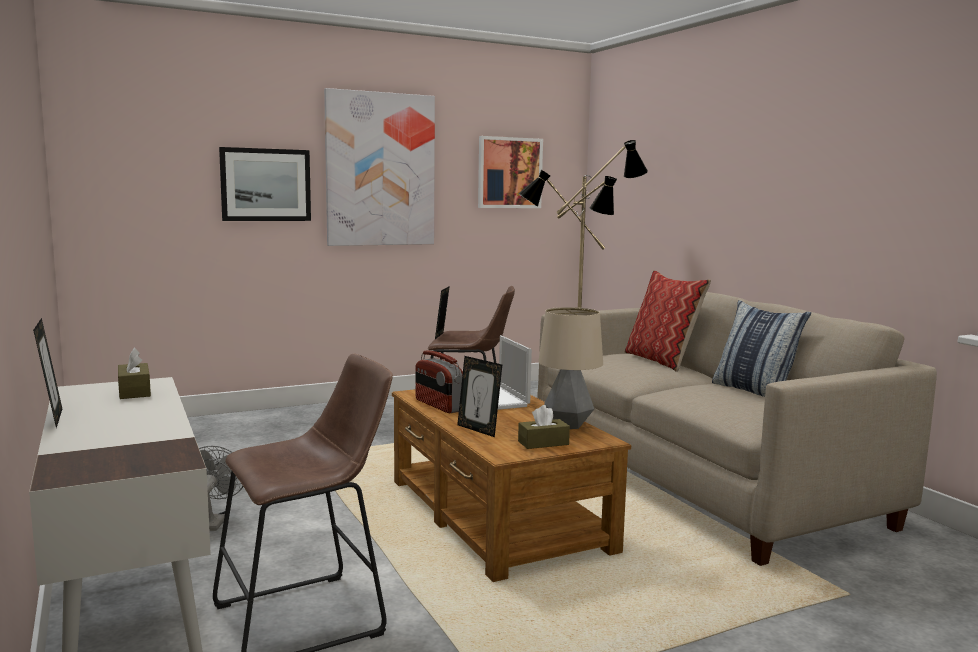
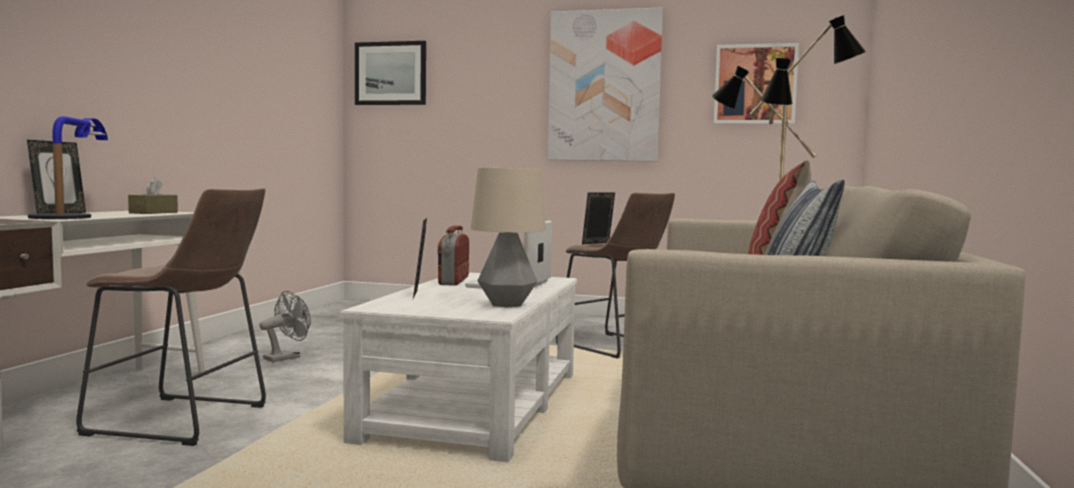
camera: 40 degrees right, 5 degrees down
picture [219,147,311,221] -> picture moved to [355,41,426,105]
brown coffee table [392,389,631,582] -> white coffee table [340,272,577,462]
brown tissue box [518,405,570,449] -> none
none -> table lamp [28,116,108,219]

